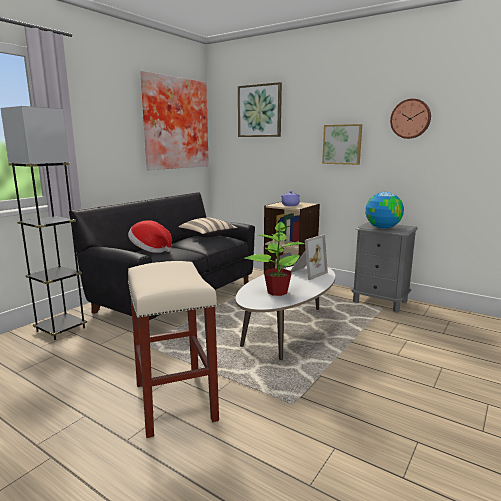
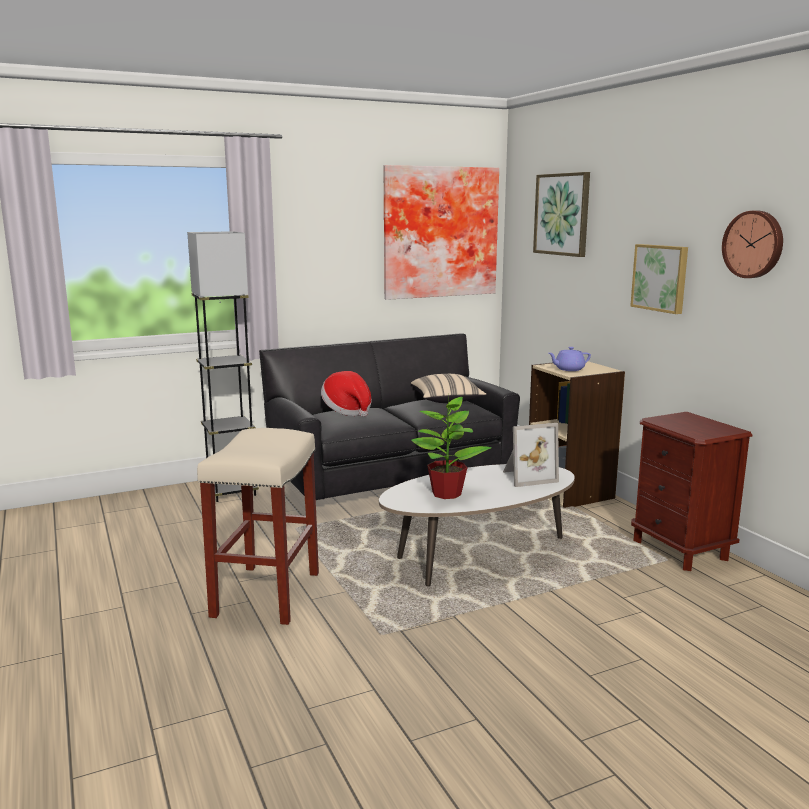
camera: 30 degrees right, 0 degrees up
grey nightstand [351,222,418,312] -> brown nightstand [631,412,753,571]
globe [365,192,404,229] -> none

